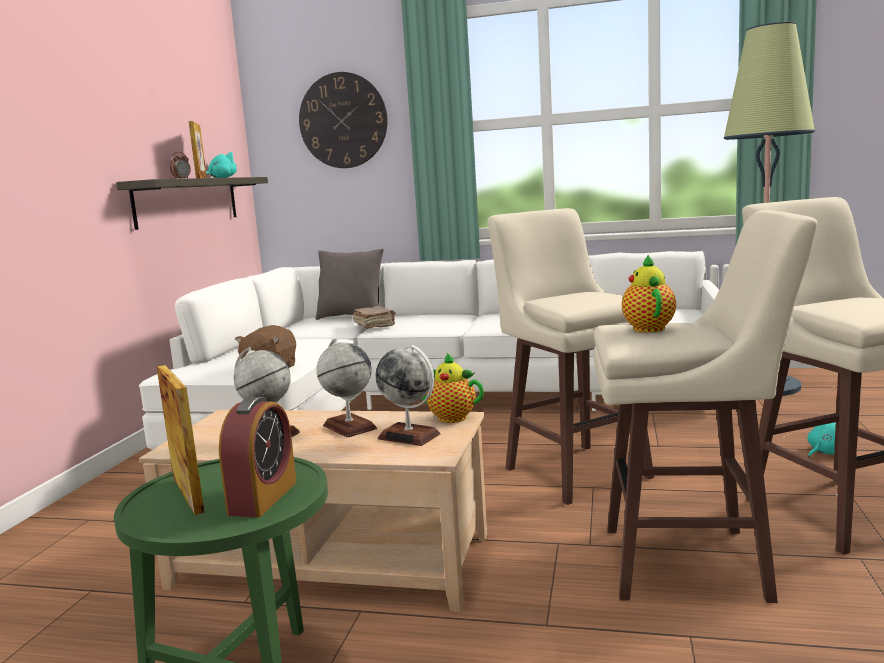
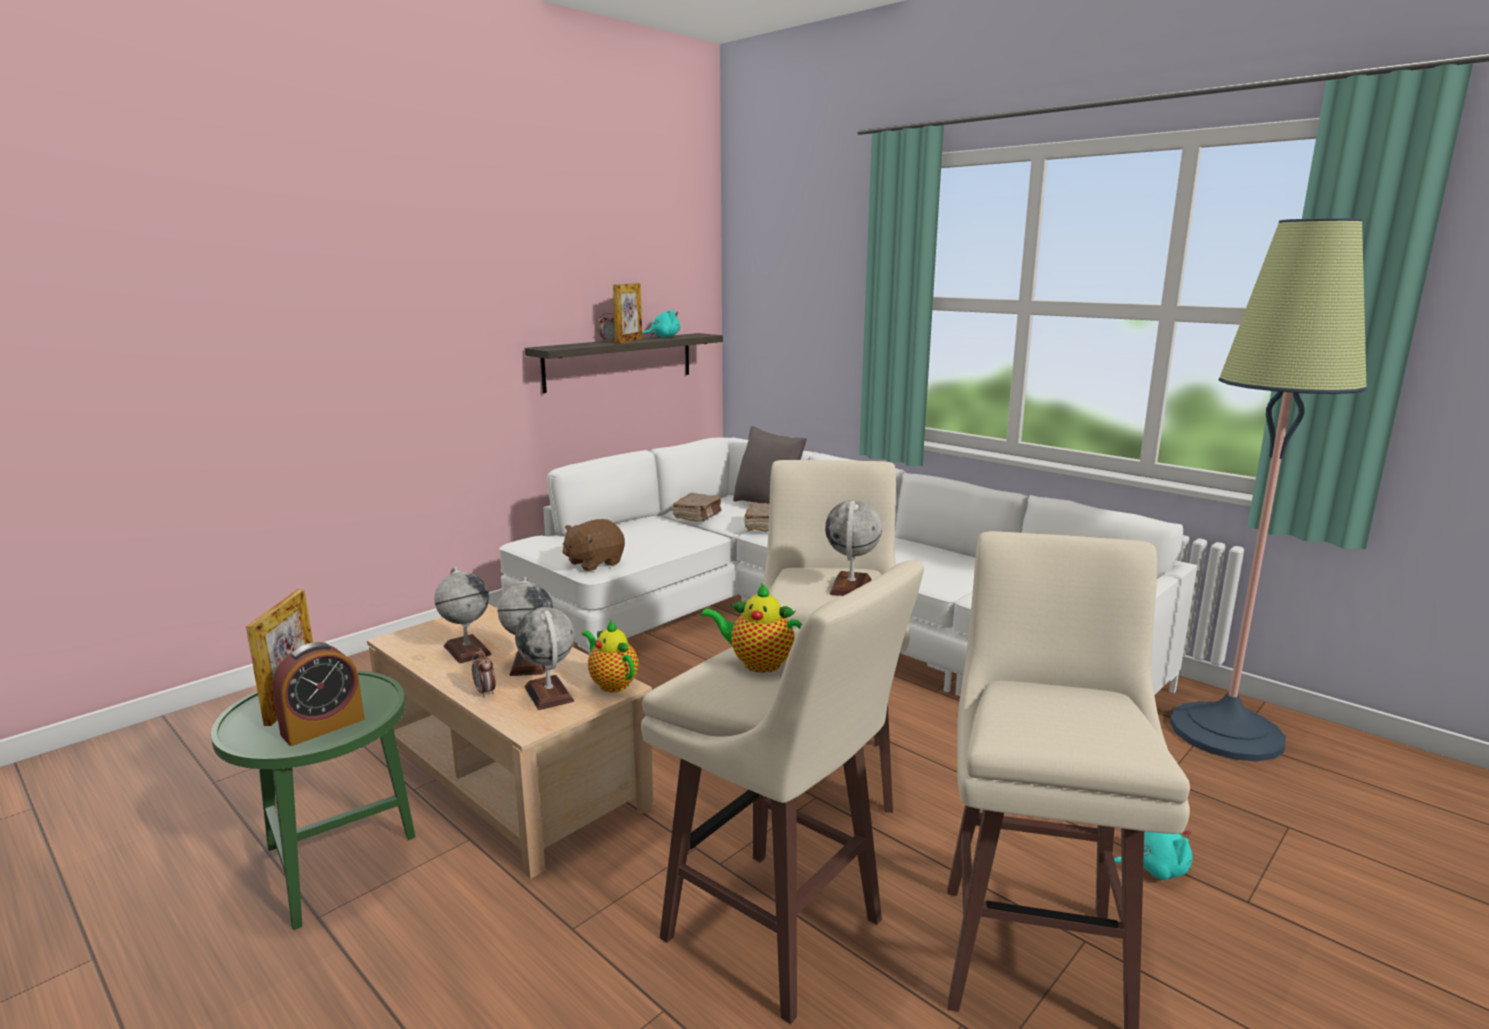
camera: 30 degrees right, 5 degrees up
wall clock [299,72,388,168] -> none
teapot [622,255,676,333] -> teapot turned 105 degrees counterclockwise [701,583,802,673]
none -> alarm clock [472,648,496,698]
none -> brown book [673,493,722,522]
none -> globe [825,500,882,596]

